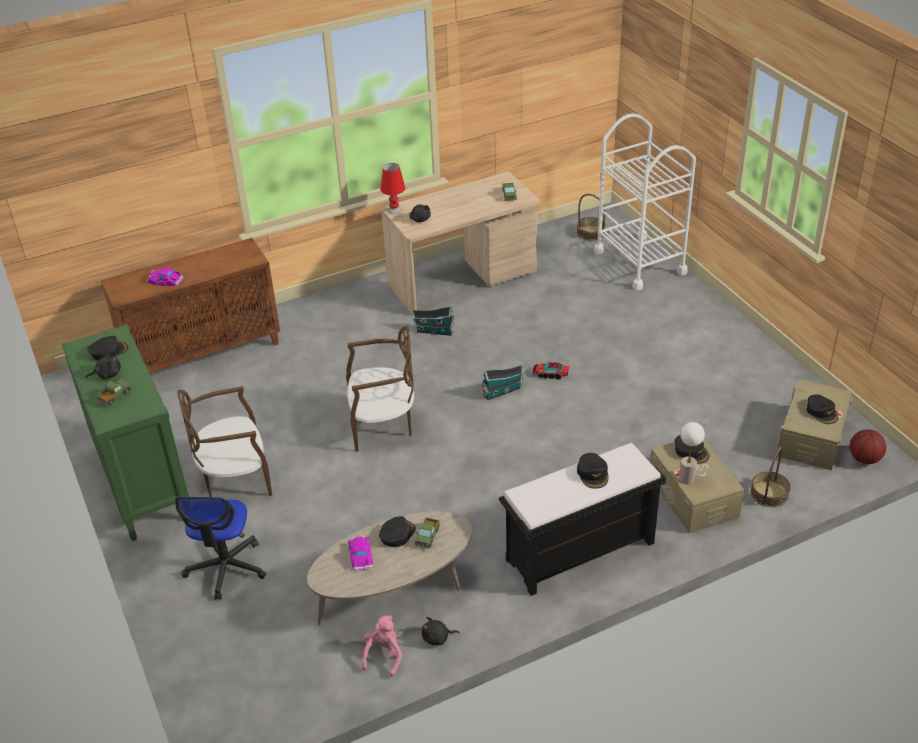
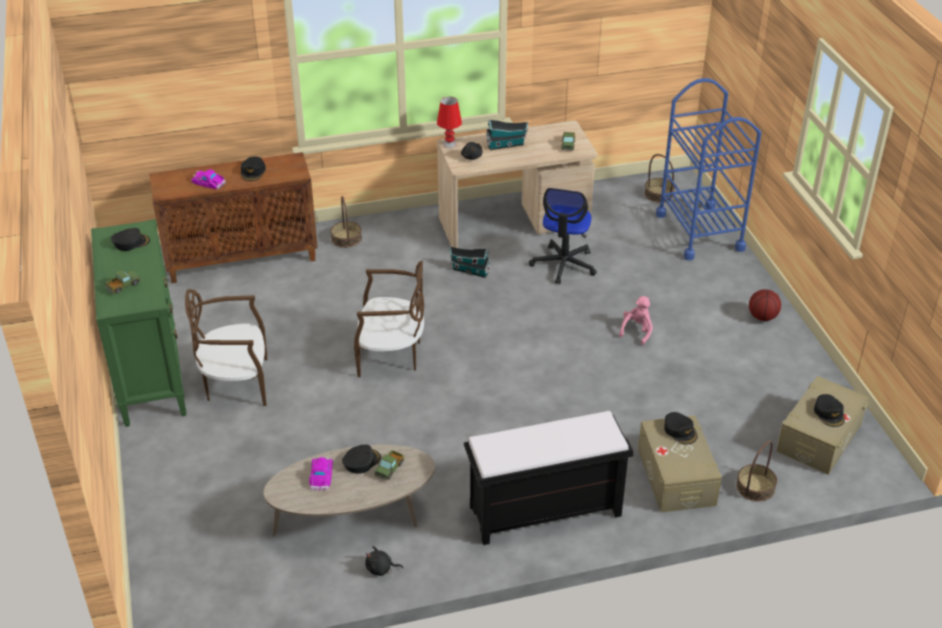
camera: 10 degrees right, 0 degrees up
black plush toy [86,351,121,380] -> none
office chair [175,497,266,600] -> office chair moved to [529,188,597,284]
pink plush toy [362,615,402,677] -> pink plush toy moved to [619,296,653,345]
toy house [481,365,524,400] -> toy house moved to [486,119,528,150]
toy truck [532,361,569,380] -> none
black cap [577,453,608,489] -> black cap moved to [241,156,266,181]
white cart [594,113,696,290] -> blue cart [656,78,761,260]
table lamp [679,422,705,484] -> none
basketball [850,430,886,464] -> basketball moved to [749,289,781,321]
none -> basket [330,196,362,248]

